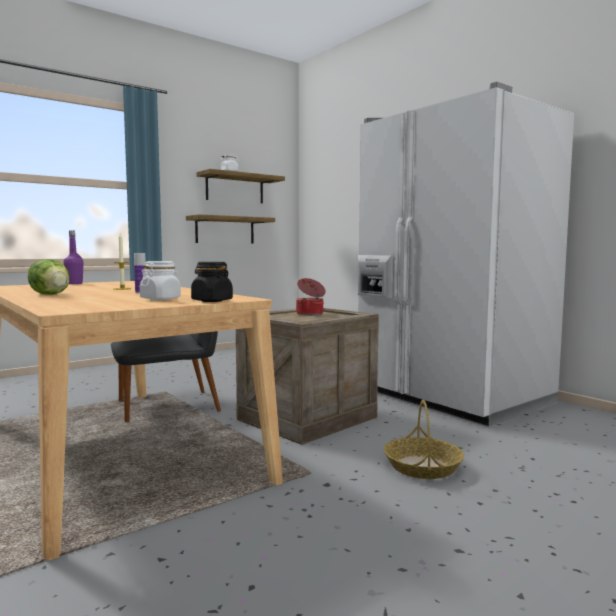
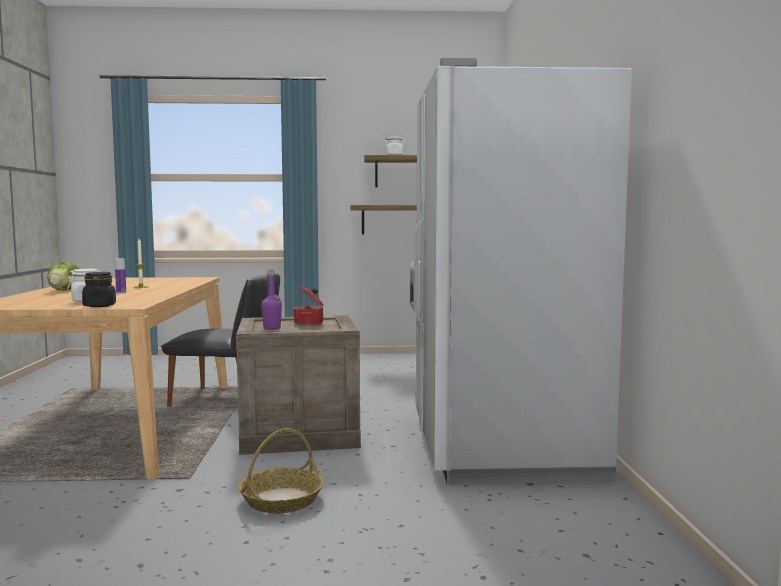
camera: 35 degrees right, 0 degrees up
purple bottle [63,230,84,284] -> purple bottle moved to [261,270,282,330]

